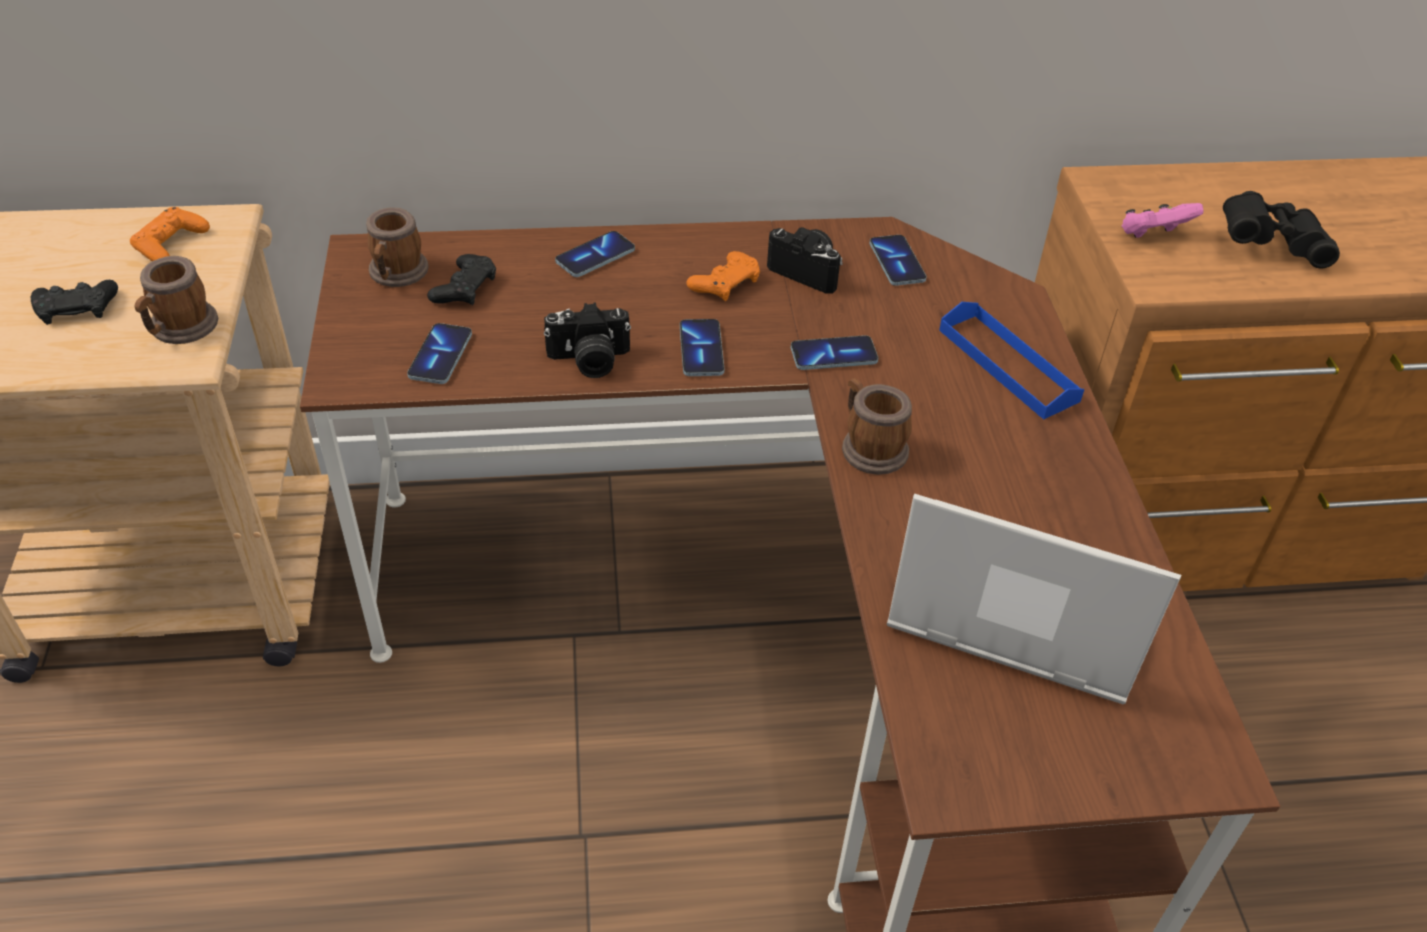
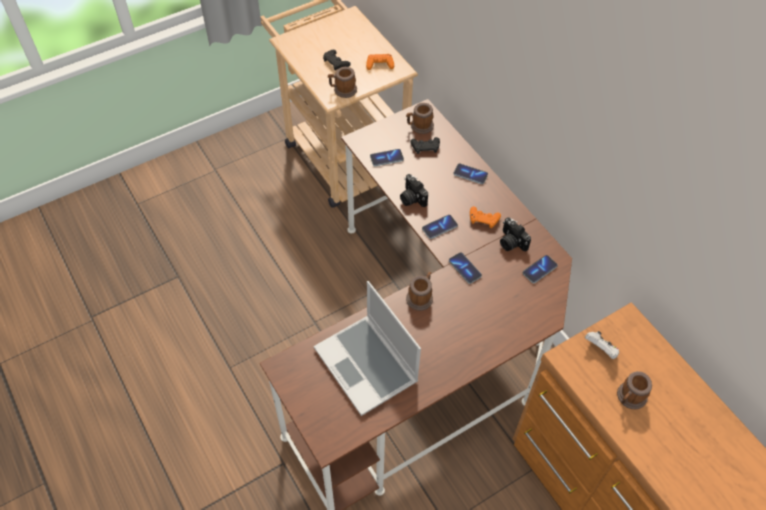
camera: 65 degrees right, 10 degrees up
camera [767,227,843,293] -> camera turned 135 degrees clockwise [500,217,531,251]
laptop [887,494,1181,704] -> laptop turned 150 degrees clockwise [314,281,421,416]
blue tray [939,302,1084,420] -> none
pink game controller [1122,203,1203,238] -> white game controller [585,331,619,359]
black binoculars [1223,191,1340,268] -> mug [617,371,652,409]

